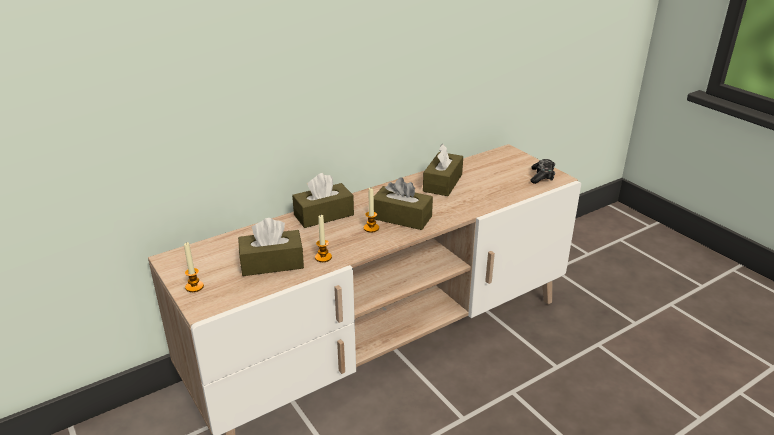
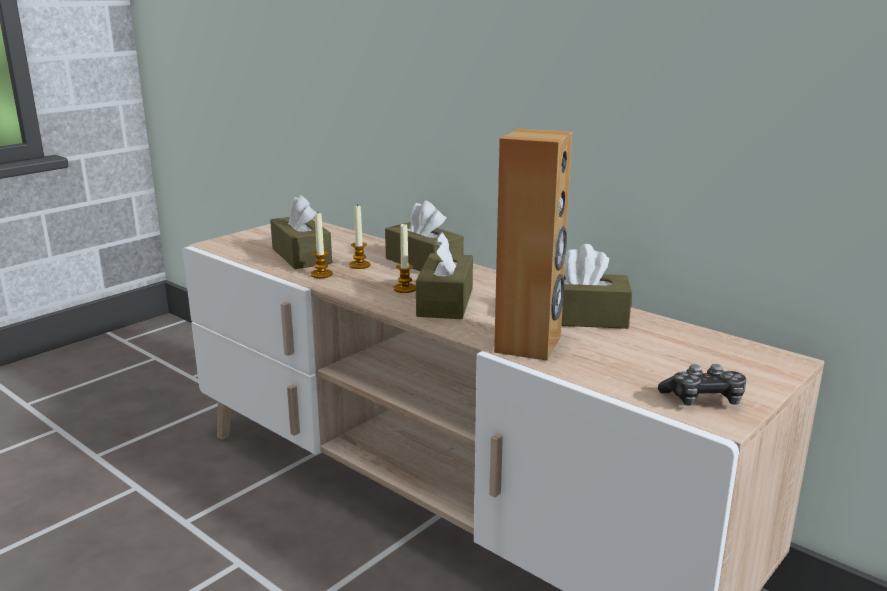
camera: 75 degrees right, 10 degrees down
candle [184,242,204,292] -> candle moved to [349,204,370,269]
none -> brown speaker [494,129,572,361]

